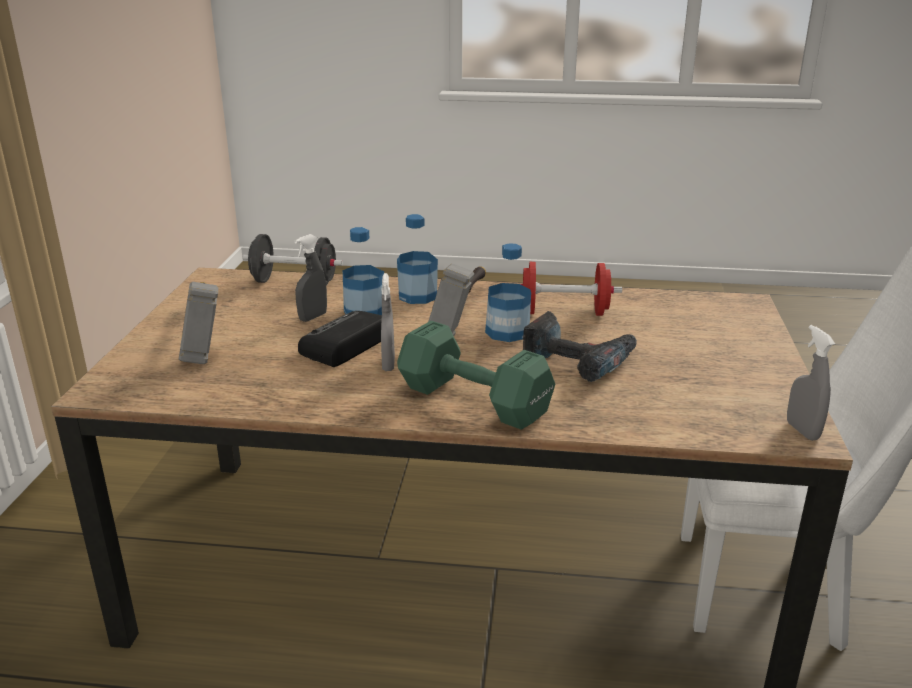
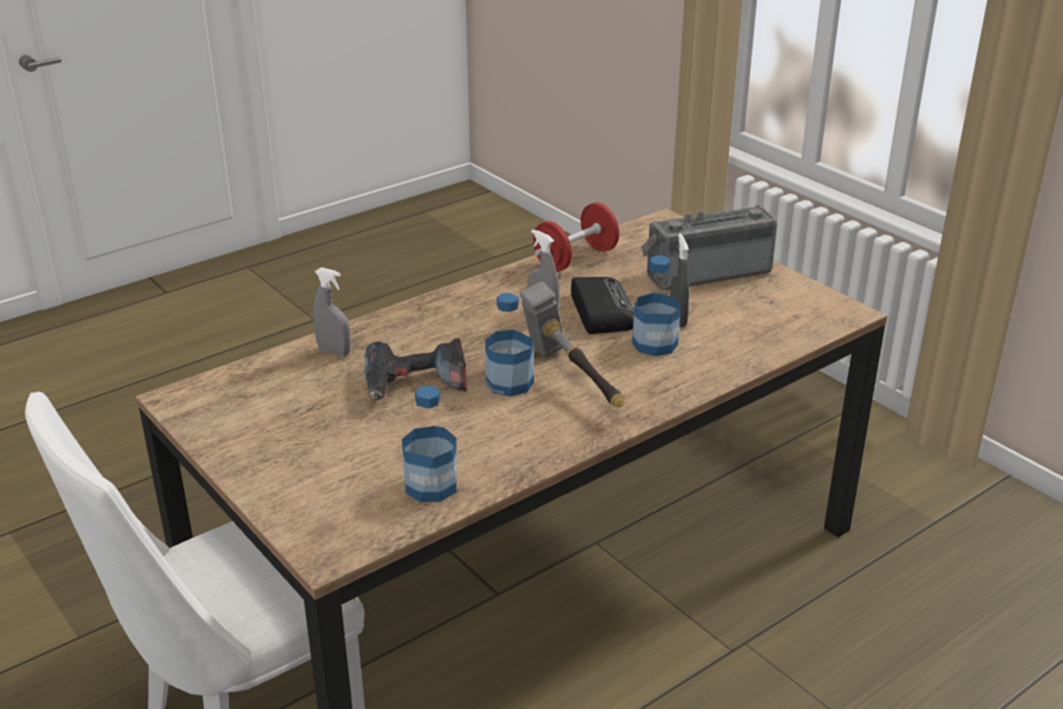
camera: 135 degrees right, 5 degrees up
hammer [179,282,218,364] -> radio [641,205,777,290]
black dumbbell [243,234,343,285] -> none
bottle [397,214,438,304] -> bottle moved to [402,386,457,502]
green dumbbell [397,321,555,429] -> none
red dumbbell [520,262,622,316] -> red dumbbell moved to [533,202,619,272]
grey spray bottle [787,325,835,441] -> grey spray bottle moved to [313,267,351,356]

